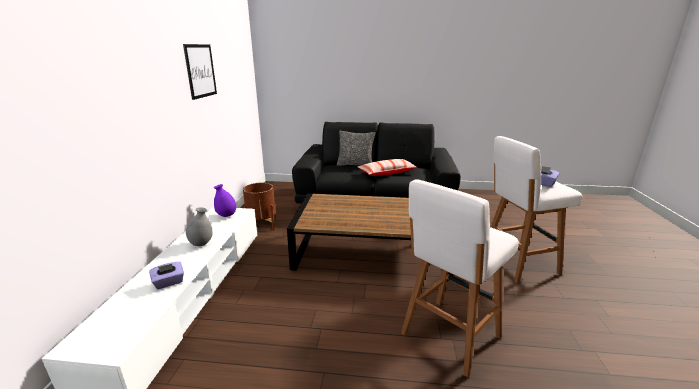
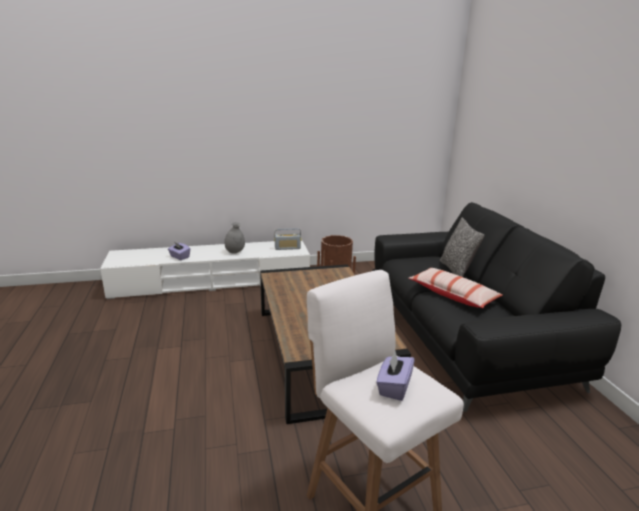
camera: 70 degrees right, 0 degrees up
picture [183,44,217,100] -> none
purple vase [214,184,236,217] -> radio [274,228,301,250]
white stool [401,179,519,377] -> none

